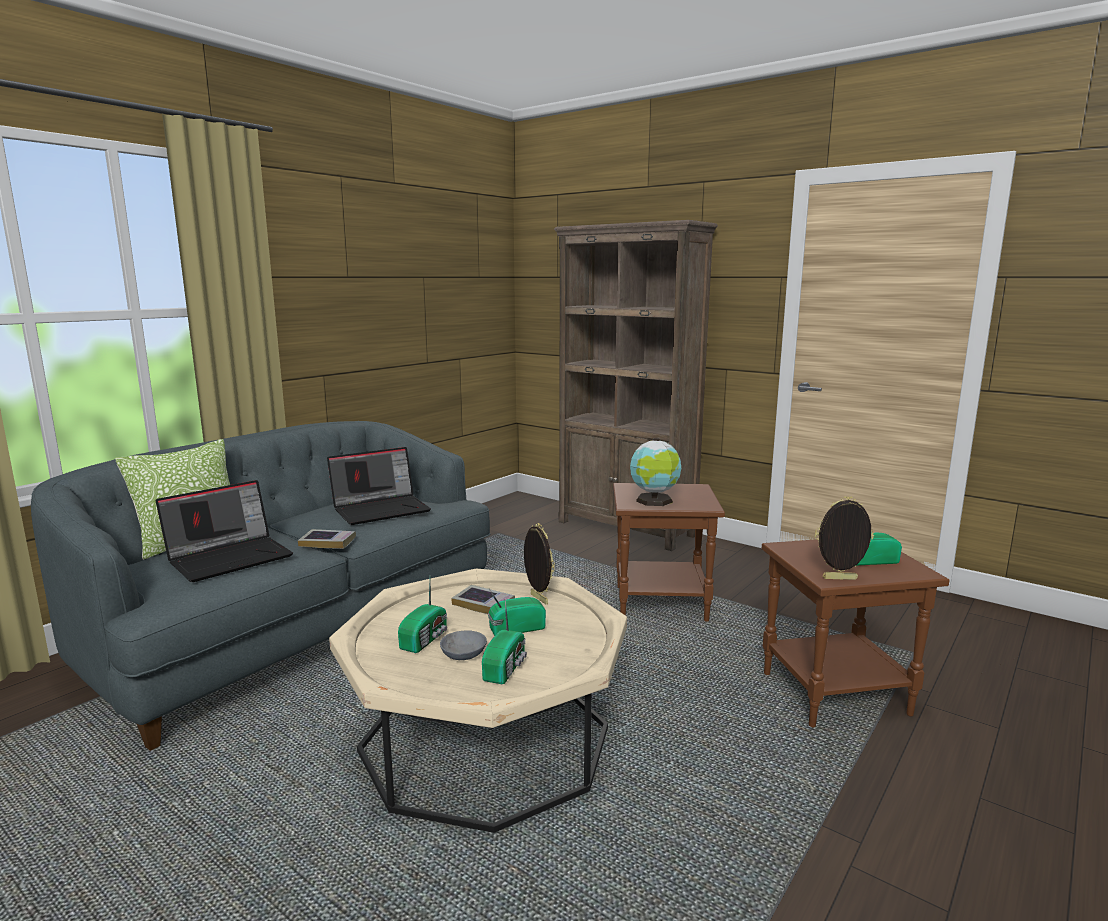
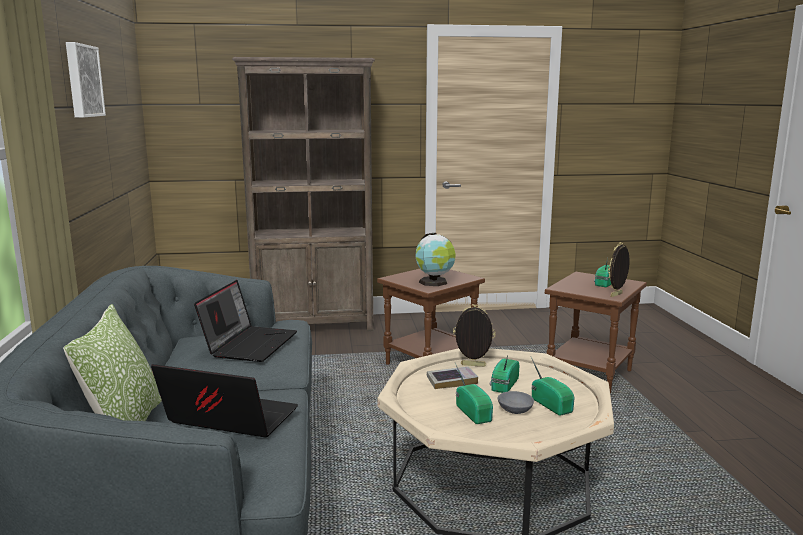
camera: 45 degrees left, 0 degrees up
laptop [156,480,293,582] -> laptop turned 75 degrees counterclockwise [151,364,298,437]
book [298,529,356,549] -> none
none -> picture [66,42,106,118]

